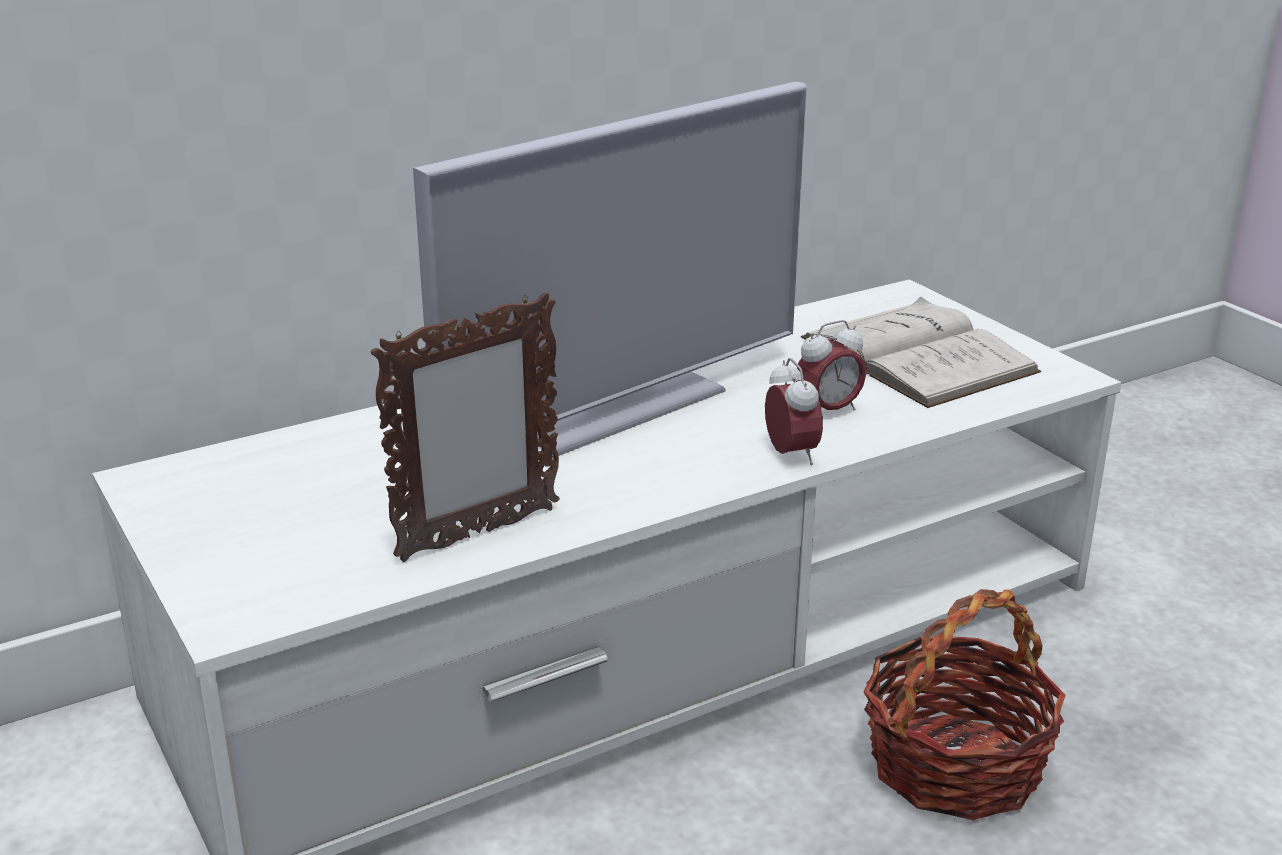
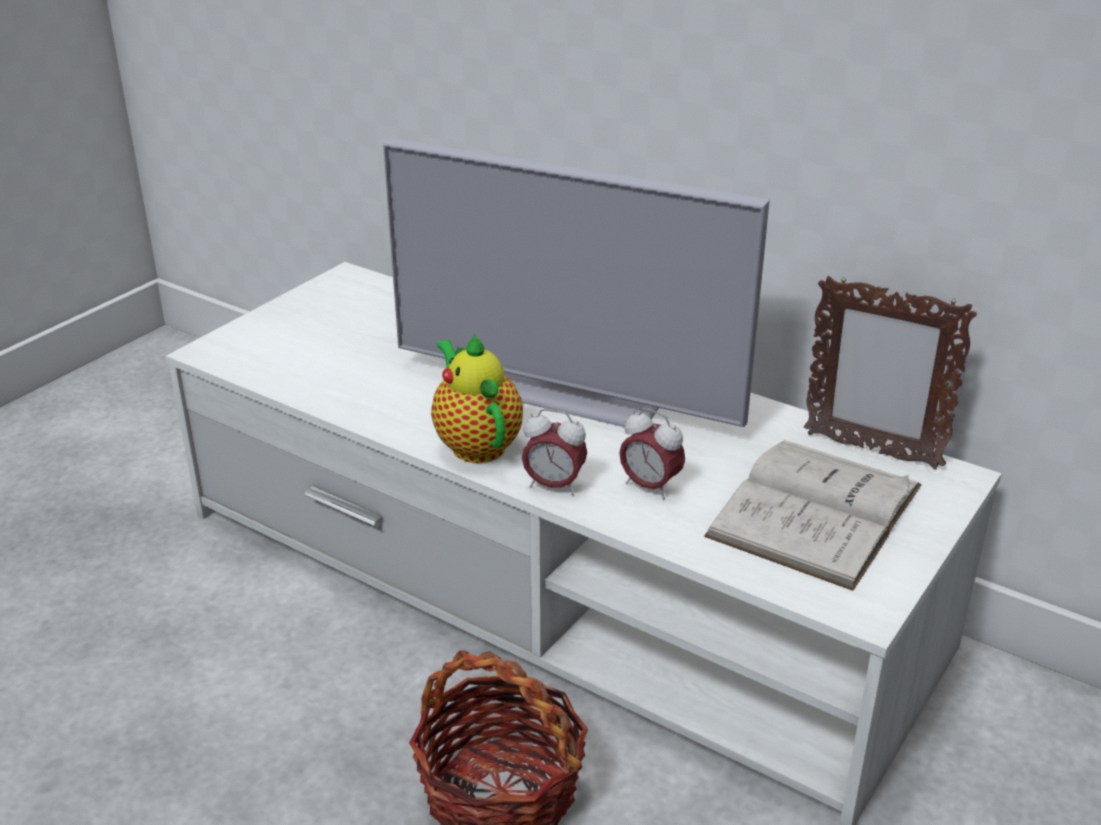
camera: 65 degrees right, 5 degrees up
picture frame [371,292,560,562] -> picture frame moved to [804,276,977,469]
alarm clock [765,358,823,465] -> alarm clock turned 60 degrees clockwise [522,409,587,495]
none -> teapot [431,333,523,463]

